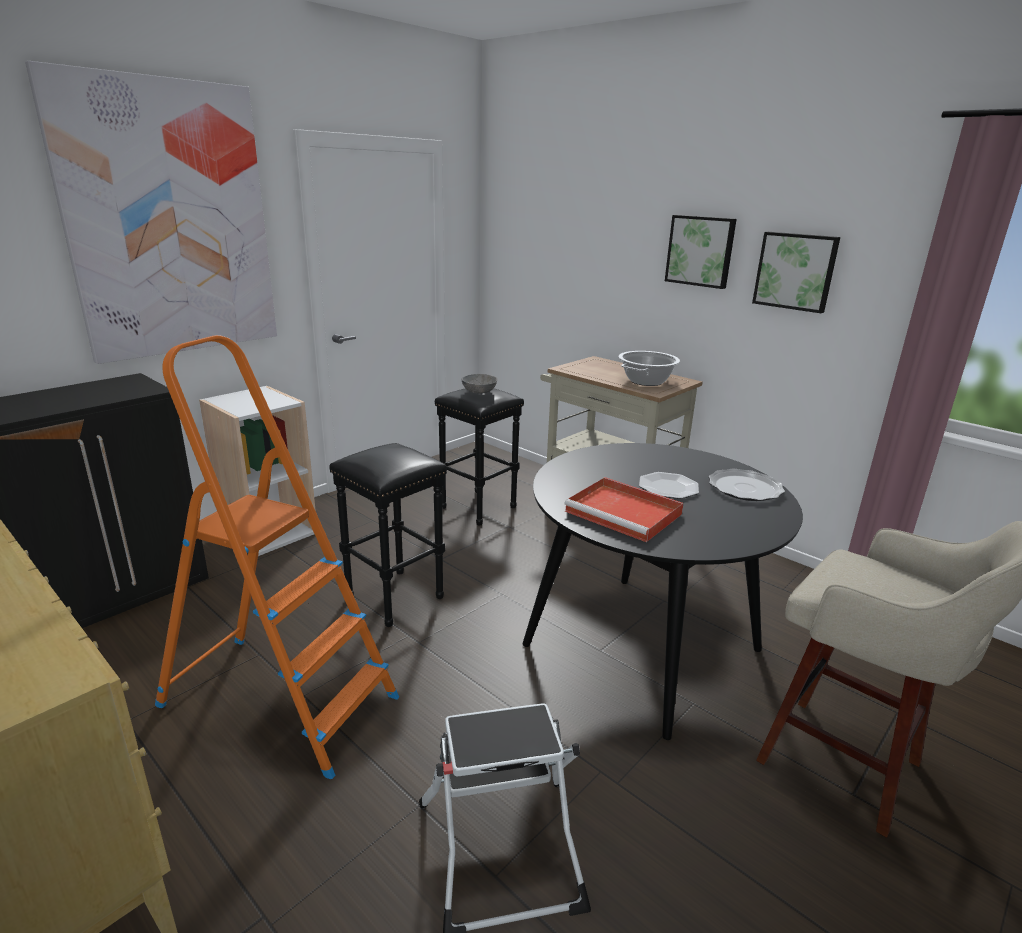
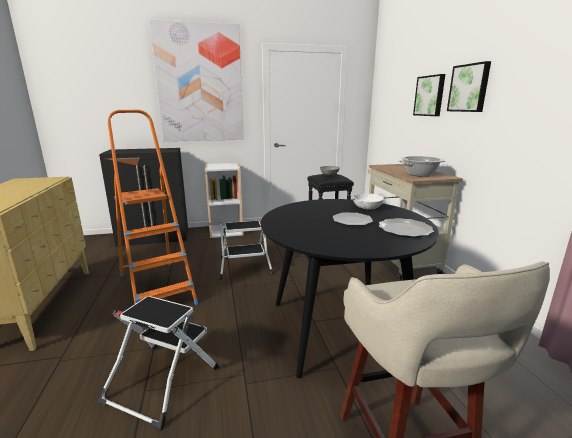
camera: 35 degrees right, 5 degrees down
black stool [329,443,447,627] -> step ladder [220,220,274,280]
red tray [564,477,683,542] -> none
picture [752,232,840,313] -> picture moved to [413,74,445,116]
none -> white bowl [353,193,384,210]

